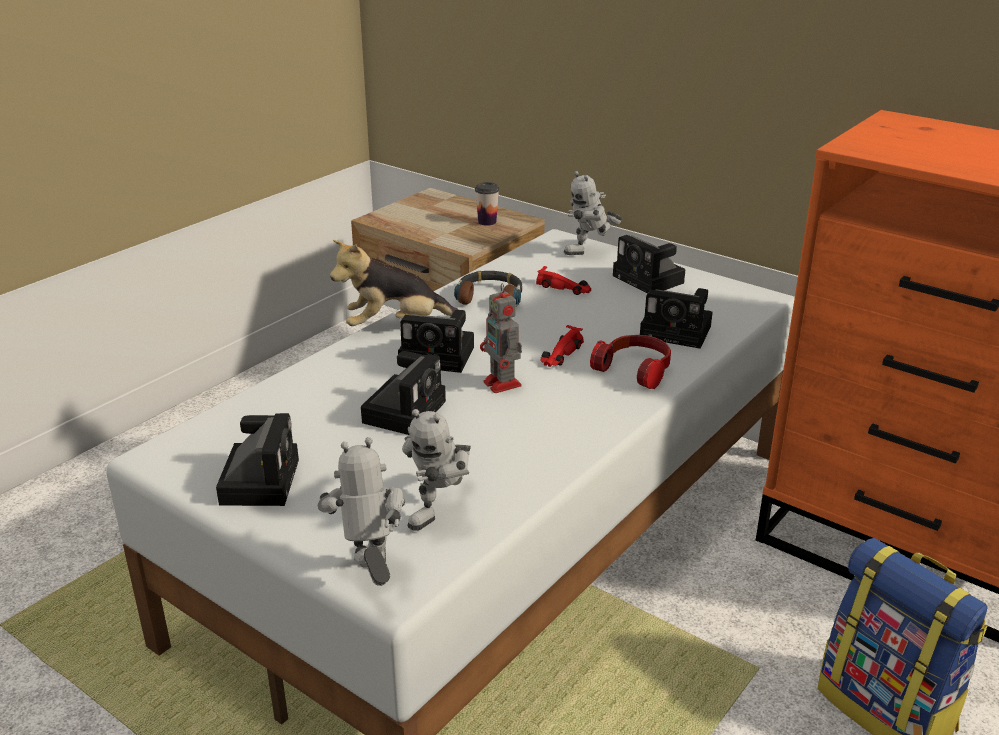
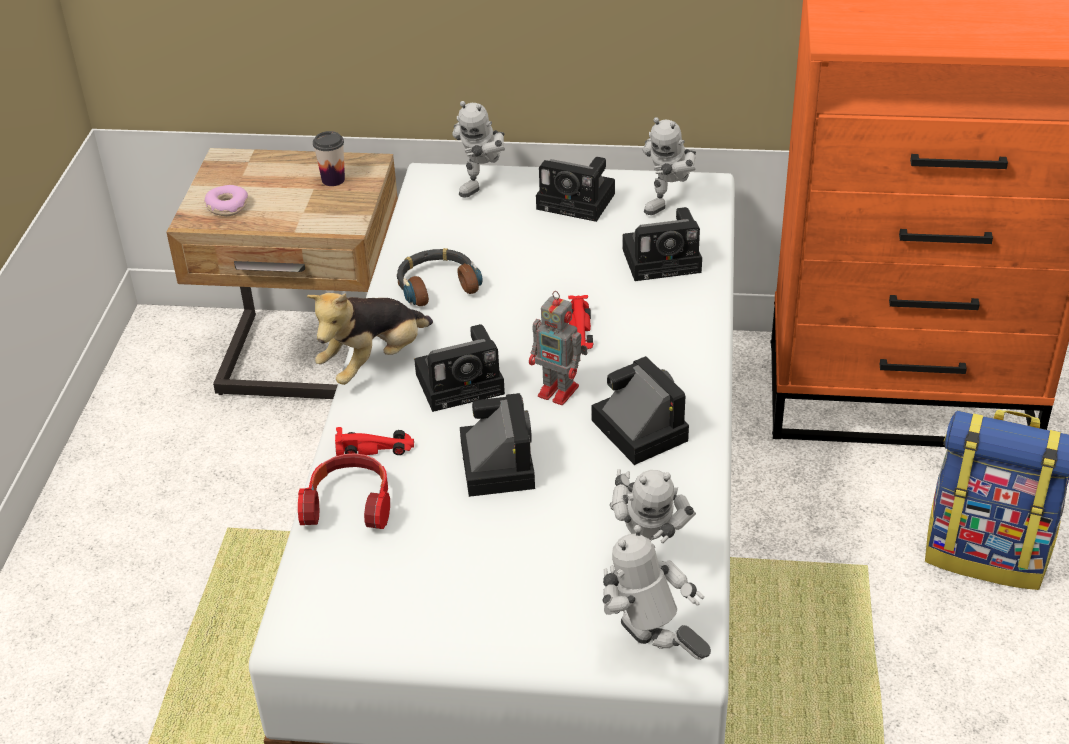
camera: 30 degrees left, 10 degrees up
camera [216,413,299,506] -> camera moved to [591,356,689,465]
red toy car [536,266,591,295] -> red toy car moved to [335,427,414,456]
headphones [590,335,671,389] -> headphones moved to [298,453,390,529]
none -> donut [205,185,248,216]
none -> toy robot [643,117,696,215]

